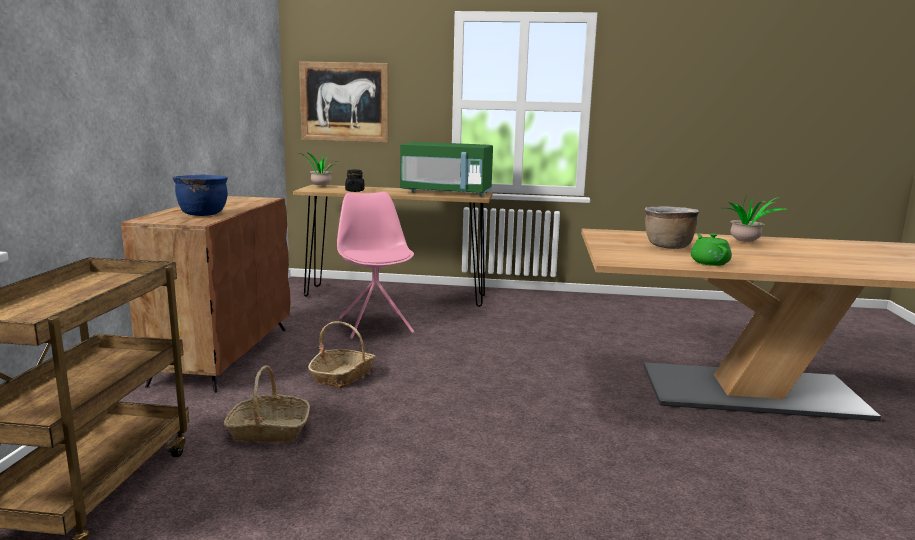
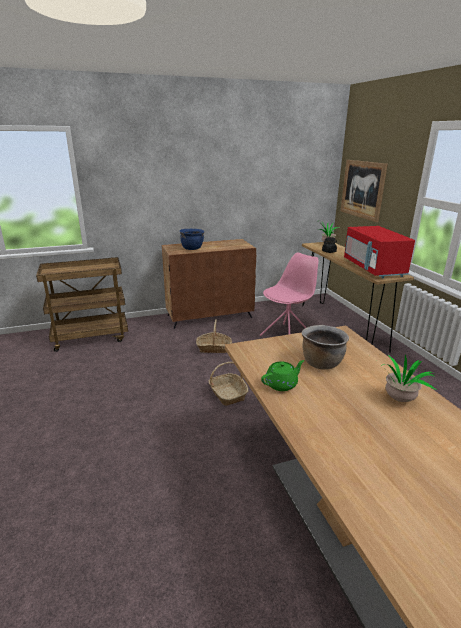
camera: 65 degrees right, 10 degrees up
basket [224,365,310,442] -> basket moved to [208,362,248,406]
green microwave [400,142,493,196] -> red microwave [344,226,415,278]

